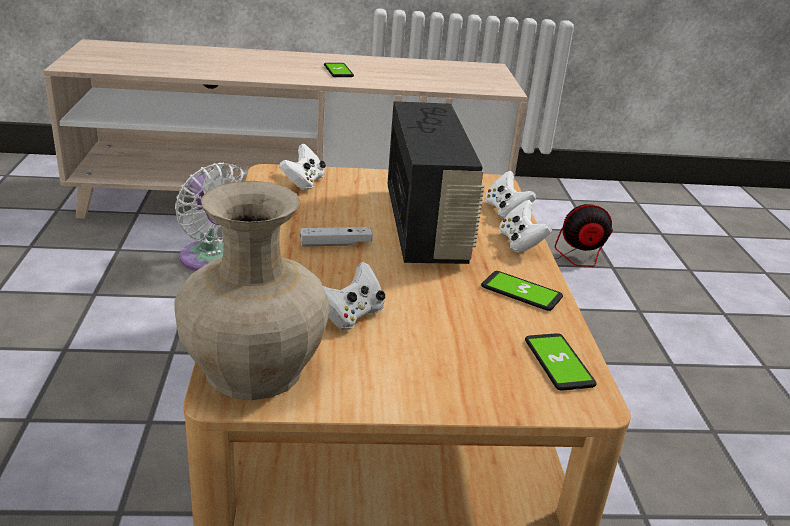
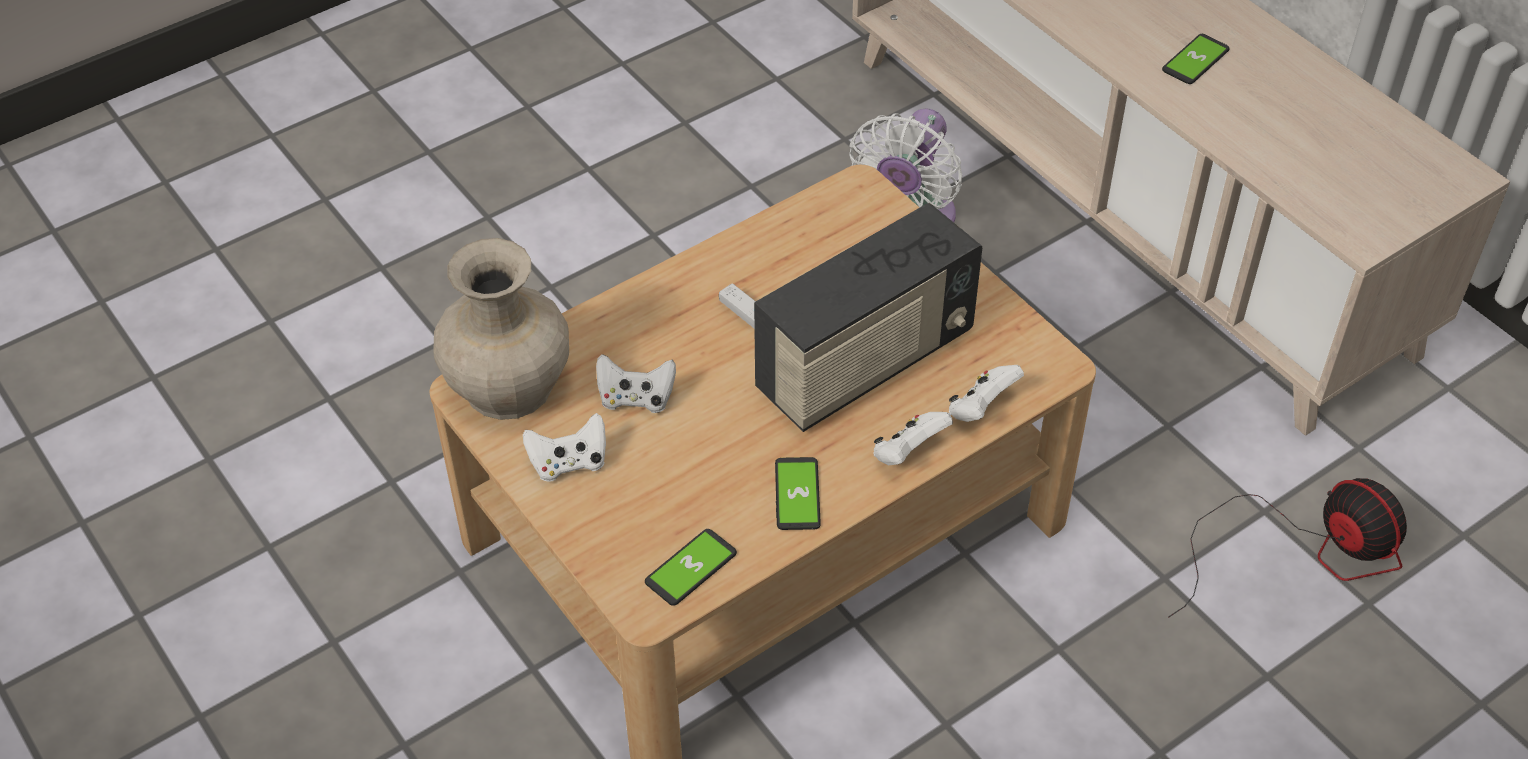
camera: 60 degrees right, 20 degrees up
white game controller [279,143,326,190] -> white game controller moved to [523,413,606,482]

